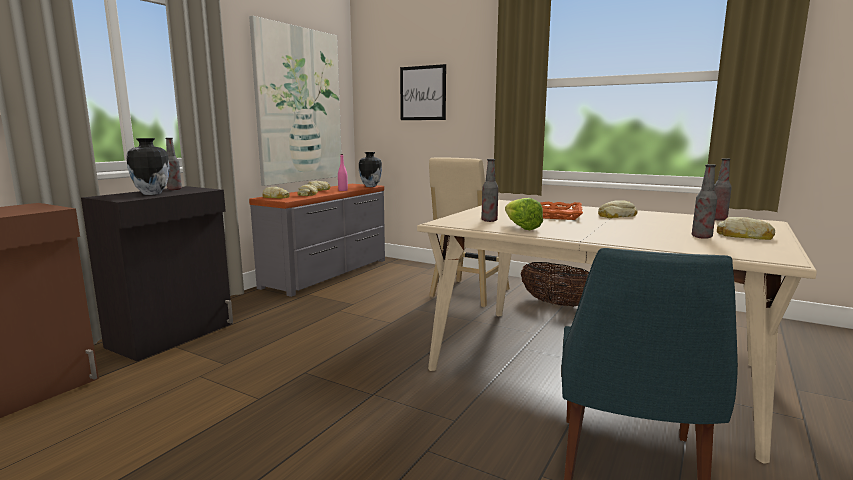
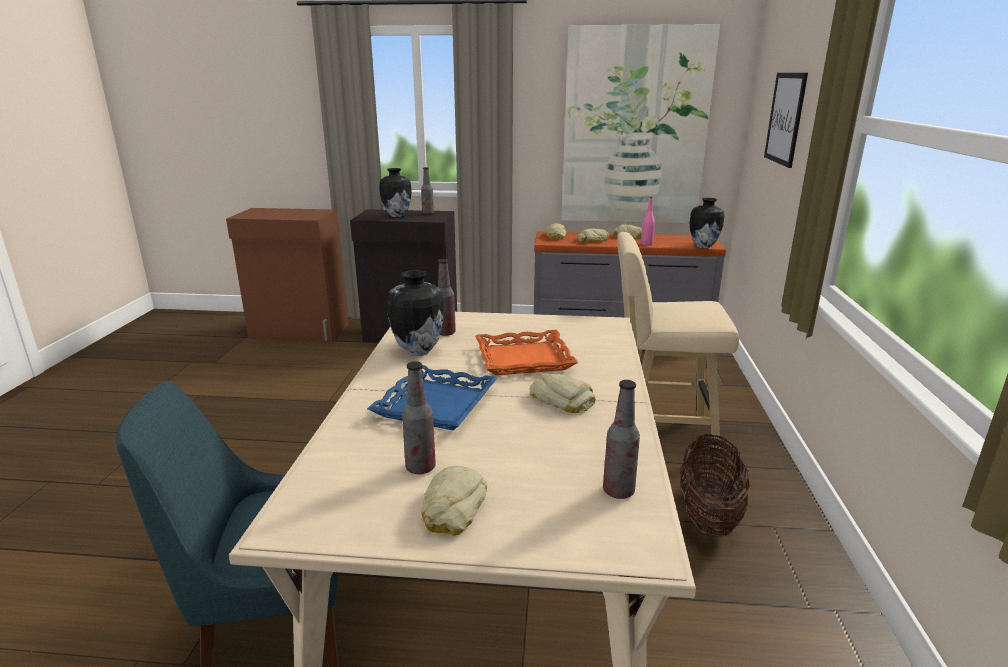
camera: 65 degrees right, 10 degrees up
lettuce [505,198,543,230] -> vase [387,270,444,356]
none -> blue tray [367,365,497,430]

